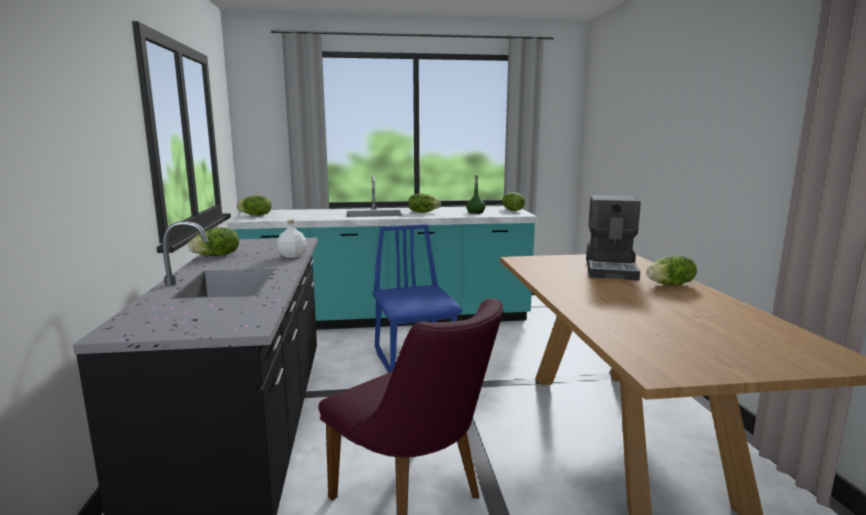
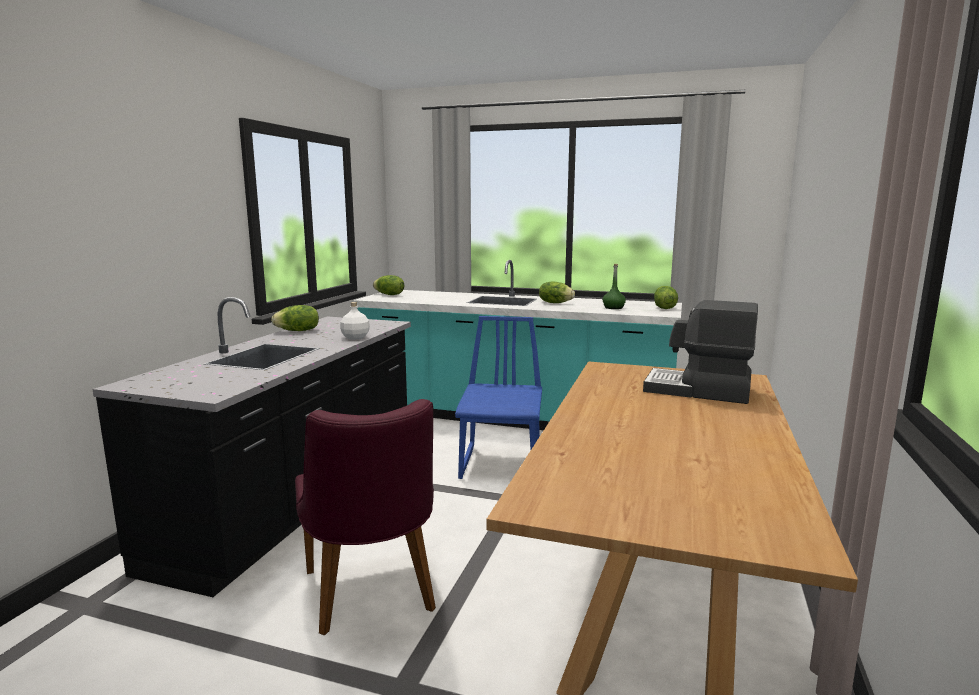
camera: 25 degrees right, 0 degrees up
coffee machine [586,195,641,280] -> coffee machine turned 75 degrees clockwise [643,300,758,404]
lettuce [646,255,697,285] -> none

